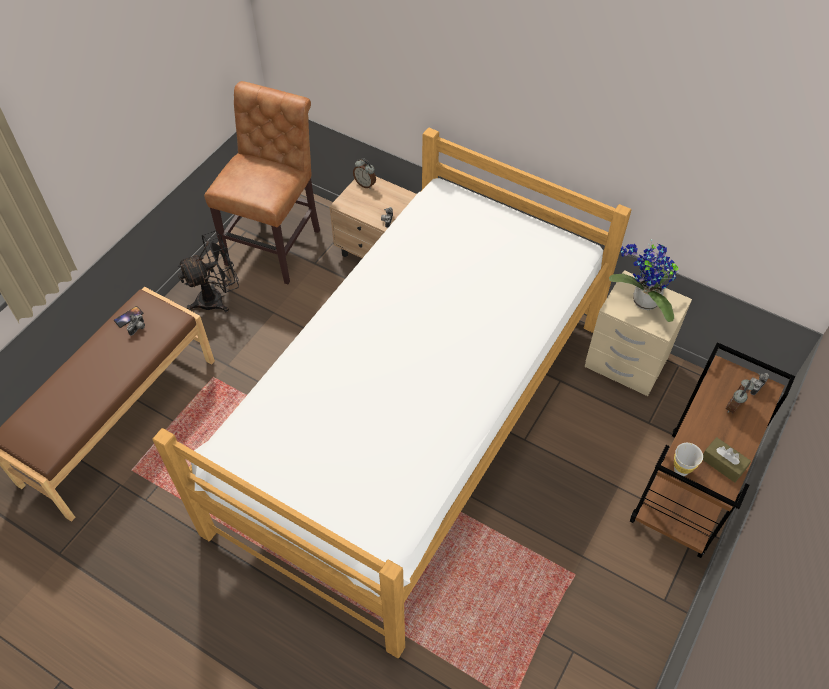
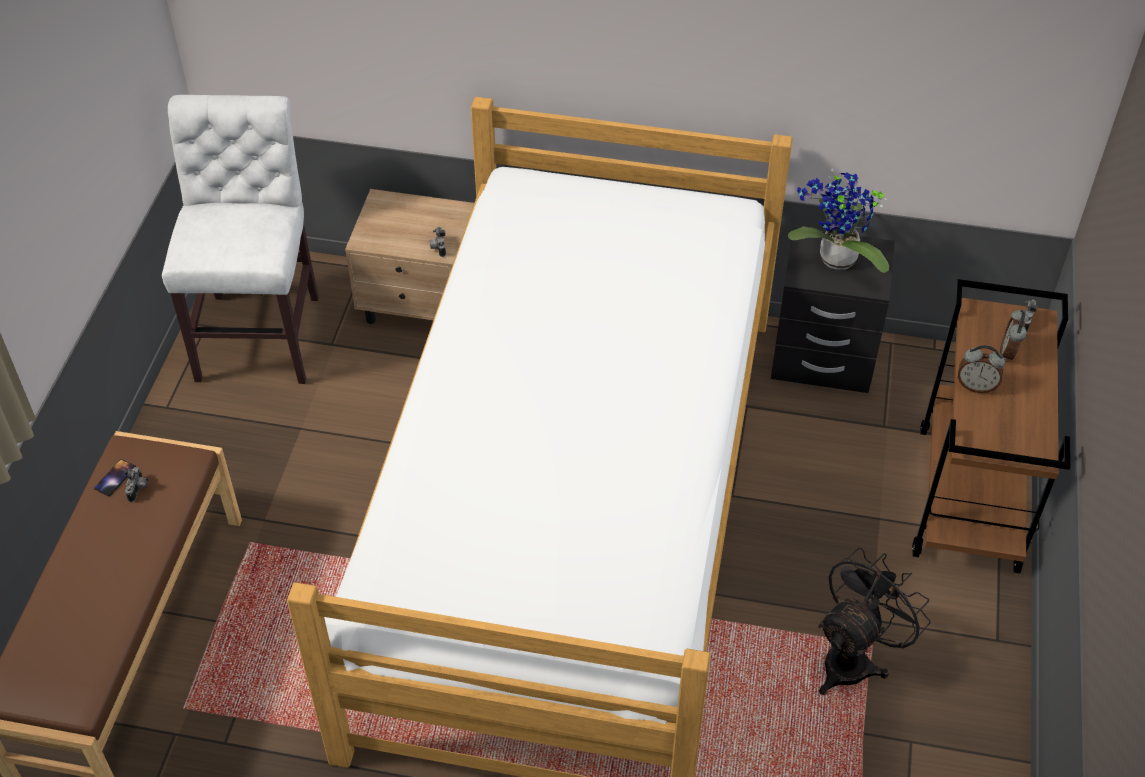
camera: 20 degrees left, 5 degrees down
black fan [177,231,239,312] -> black fan moved to [818,548,930,695]
brown chair [204,81,320,284] -> white chair [162,95,319,384]
alarm clock [353,158,376,189] -> alarm clock moved to [958,345,1005,393]
beige nightstand [585,270,692,396] -> black nightstand [771,227,895,393]
white cup [674,443,703,476] -> none
brown tissue box [703,437,751,483] -> none

